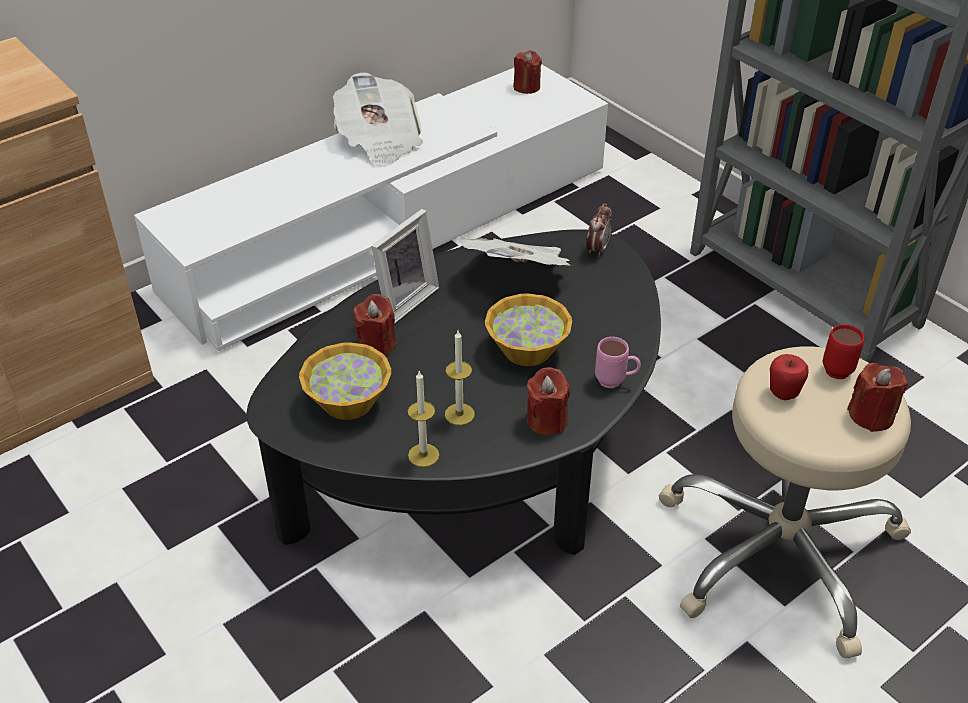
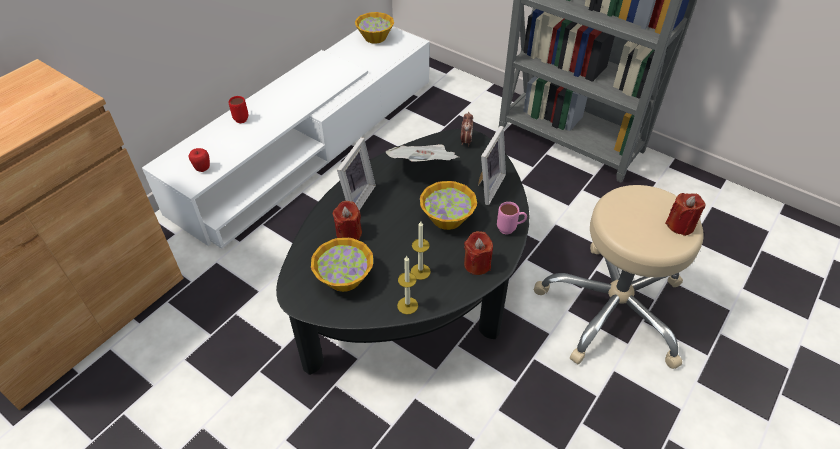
camera: 15 degrees left, 5 degrees up
newspaper [333,72,423,167] -> none
red candle [513,50,542,94] -> bowl [355,12,394,44]
apple [770,354,809,400] -> apple moved to [188,148,210,172]
red mug [823,324,864,379] -> red mug moved to [229,96,248,123]
none -> picture frame [478,126,506,205]

